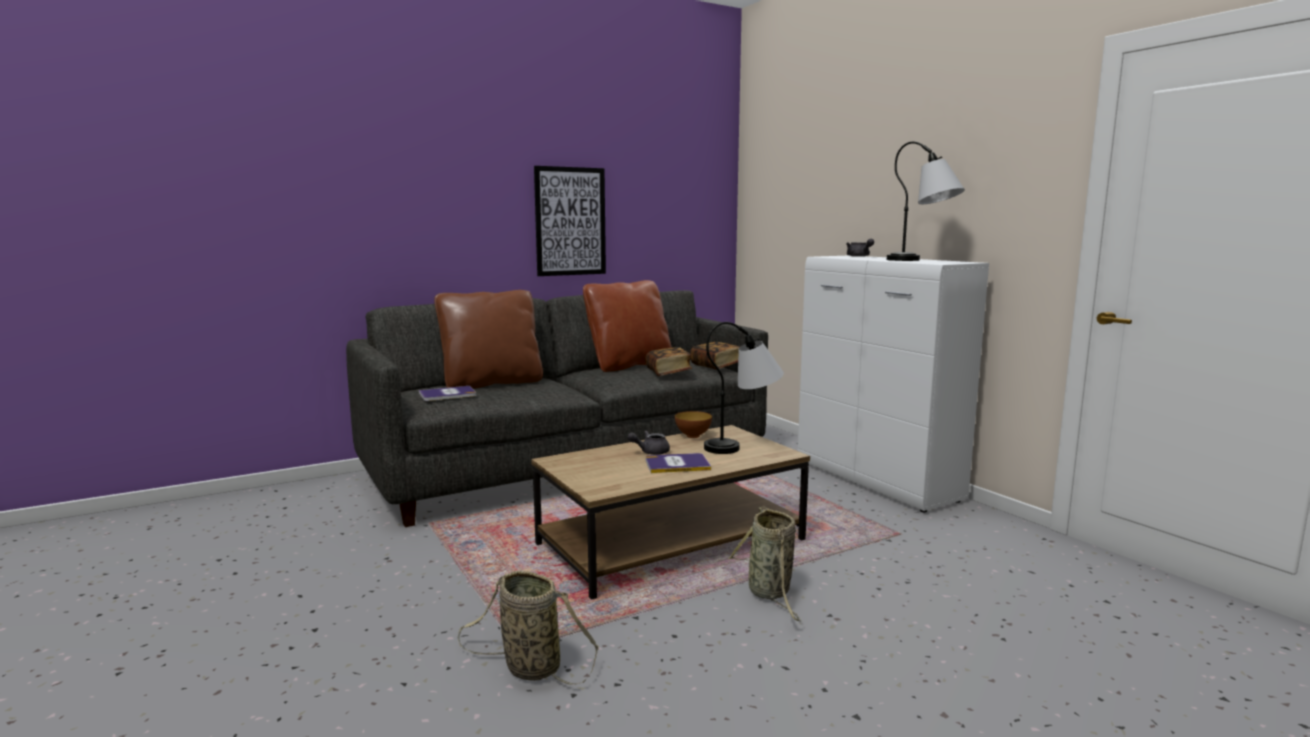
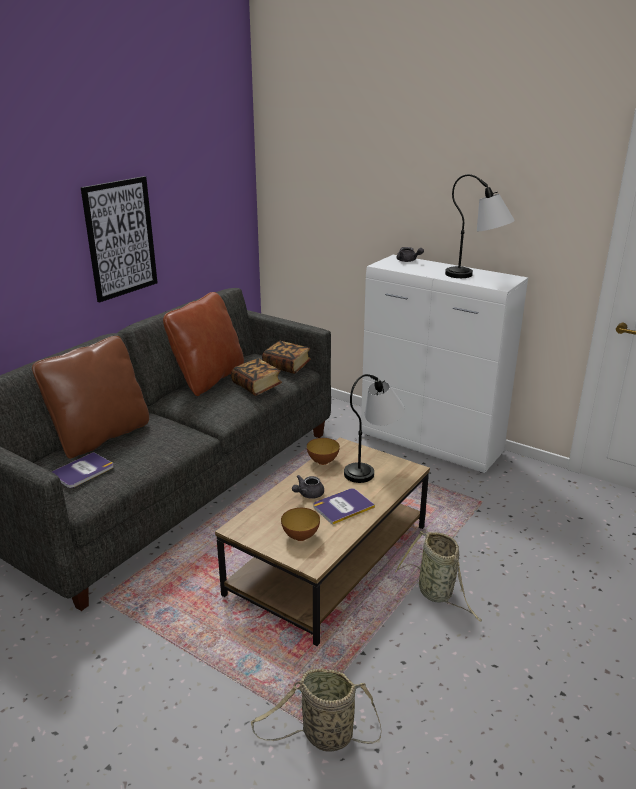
camera: 25 degrees left, 15 degrees up
none -> bowl [281,508,320,541]

